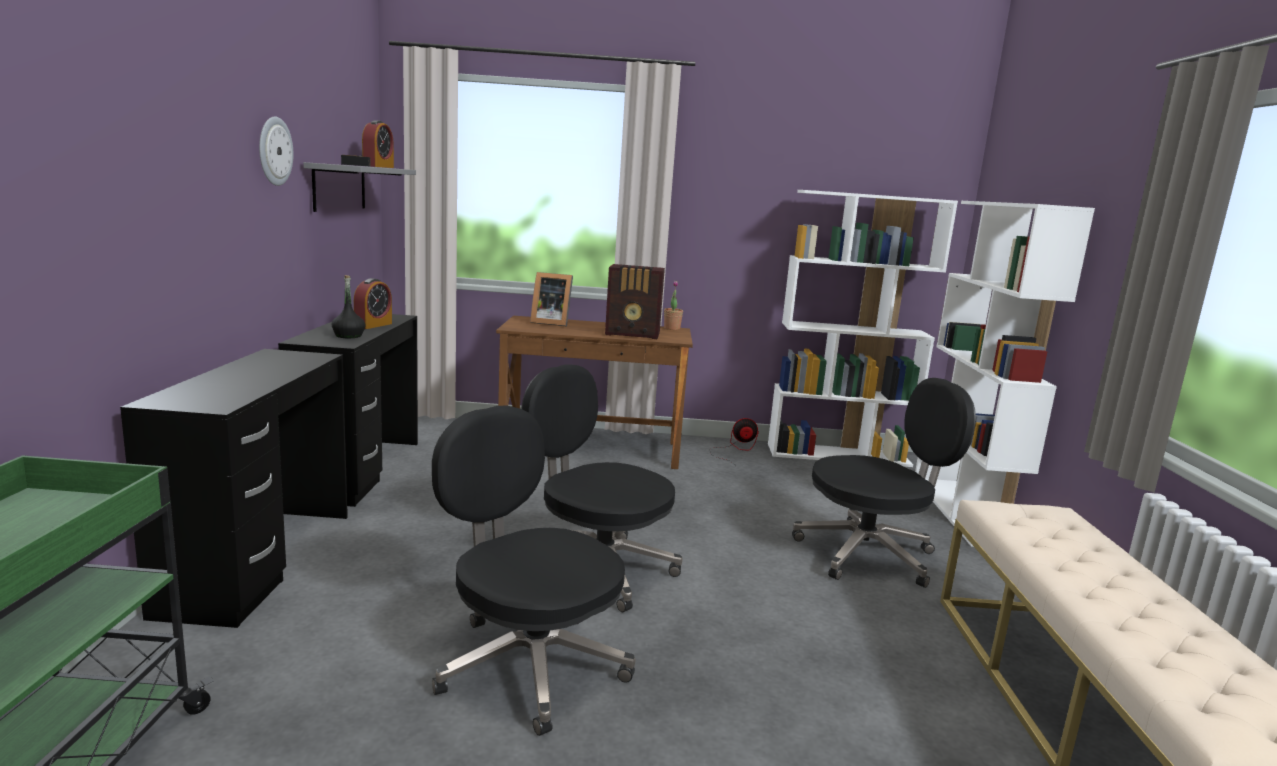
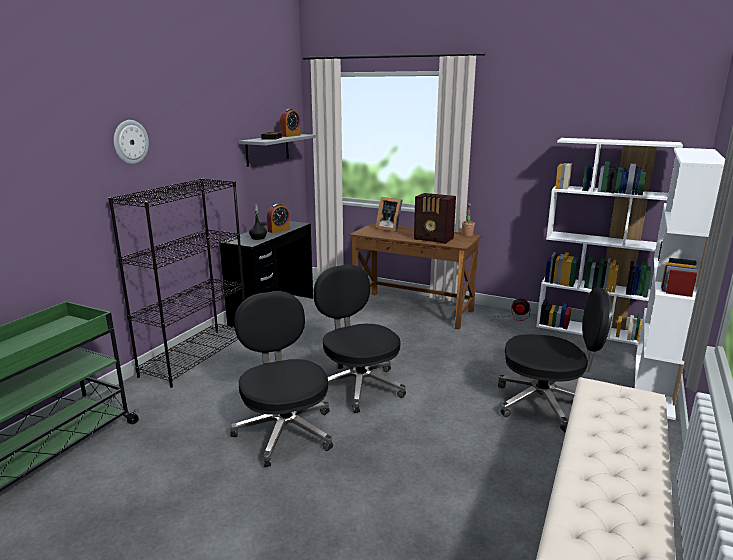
camera: 25 degrees right, 5 degrees up
black desk [120,349,348,628] -> black bookcase [108,178,245,388]
wall clock [259,117,293,186] -> wall clock moved to [114,120,149,164]

